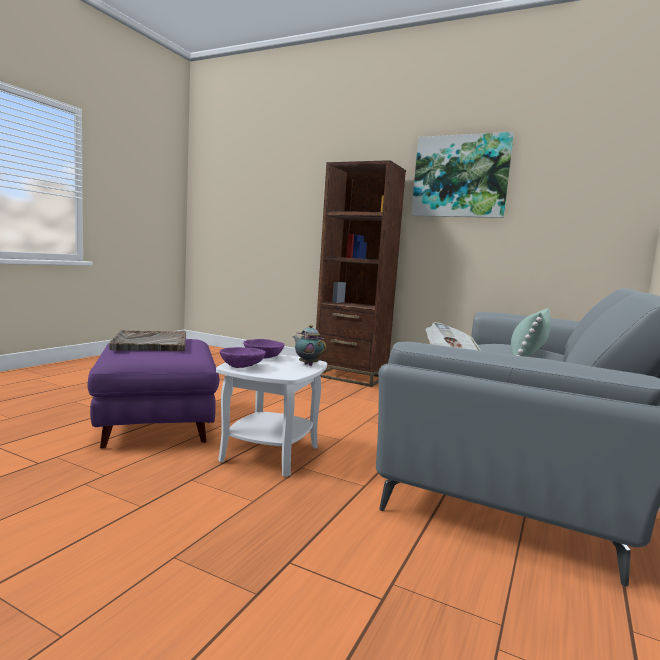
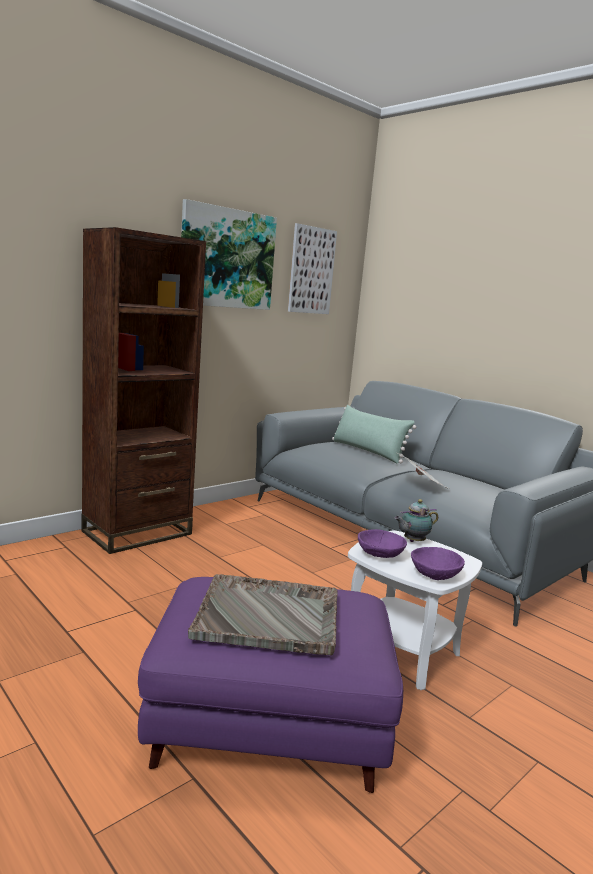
camera: 70 degrees left, 5 degrees up
none -> picture [288,223,337,314]

